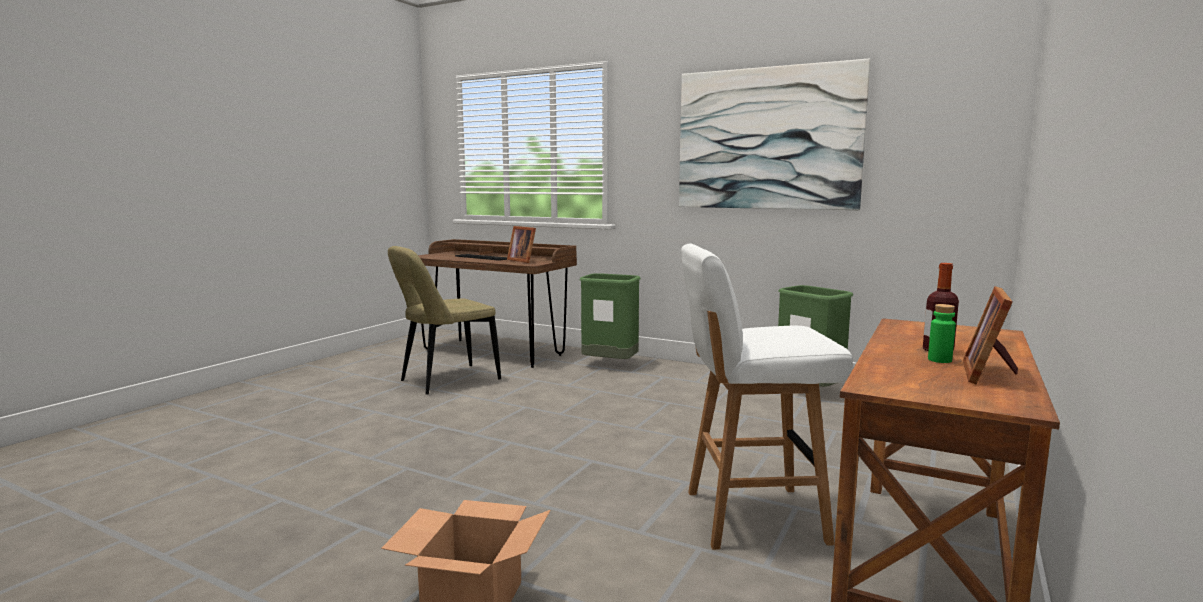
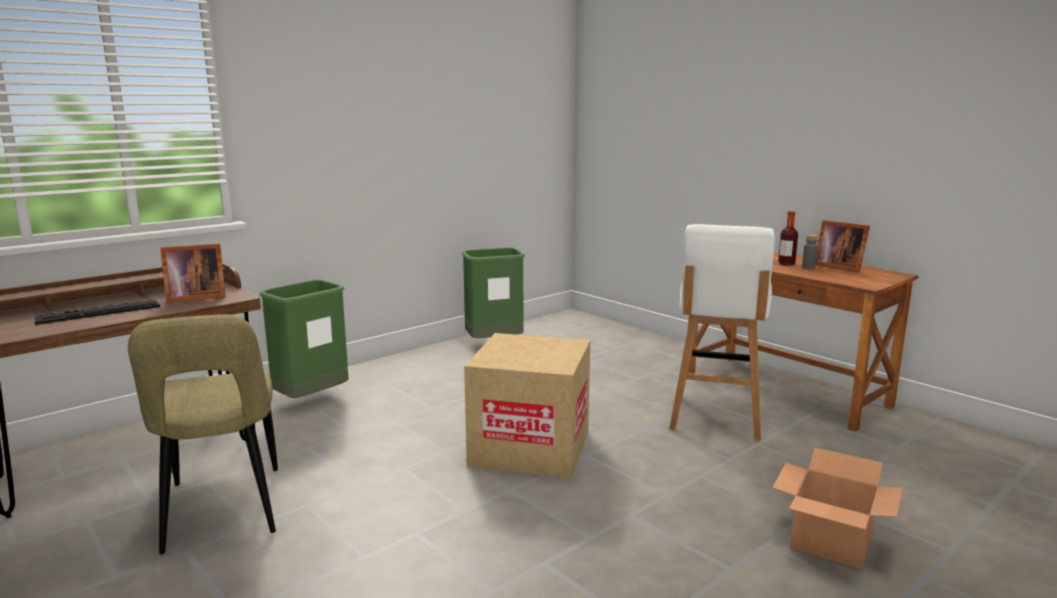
camera: 70 degrees left, 5 degrees up
picture [679,59,870,210] -> none
green bottle [928,304,956,363] -> grey bottle [802,235,818,269]
none -> cardboard box [464,333,590,478]

